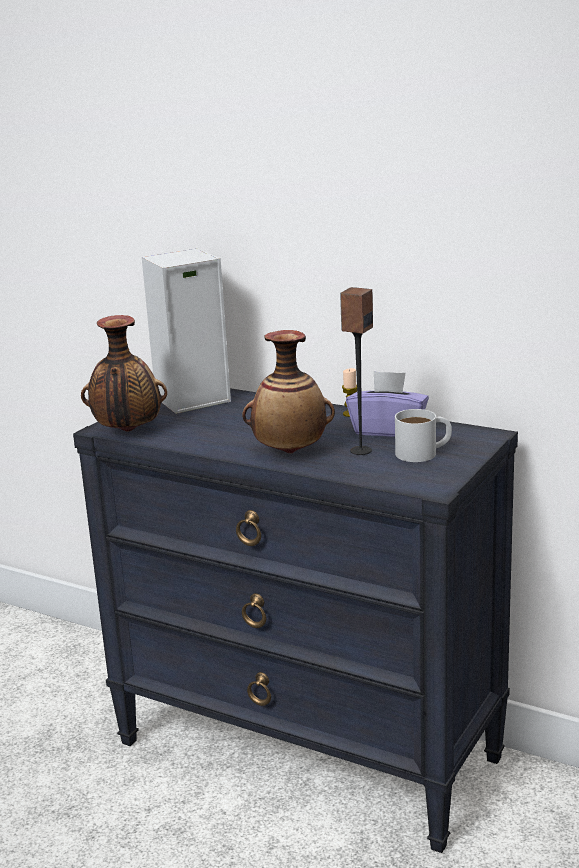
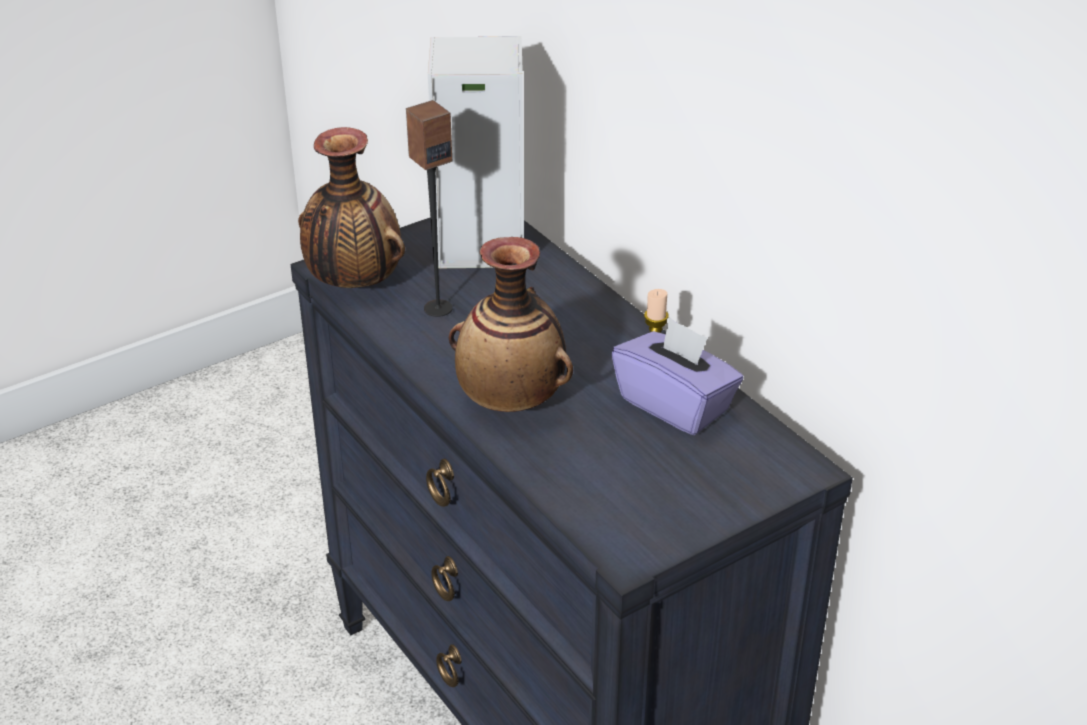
camera: 25 degrees right, 15 degrees up
speaker [340,287,373,455] -> speaker moved to [406,100,453,317]
white mug [395,409,452,462] -> none

